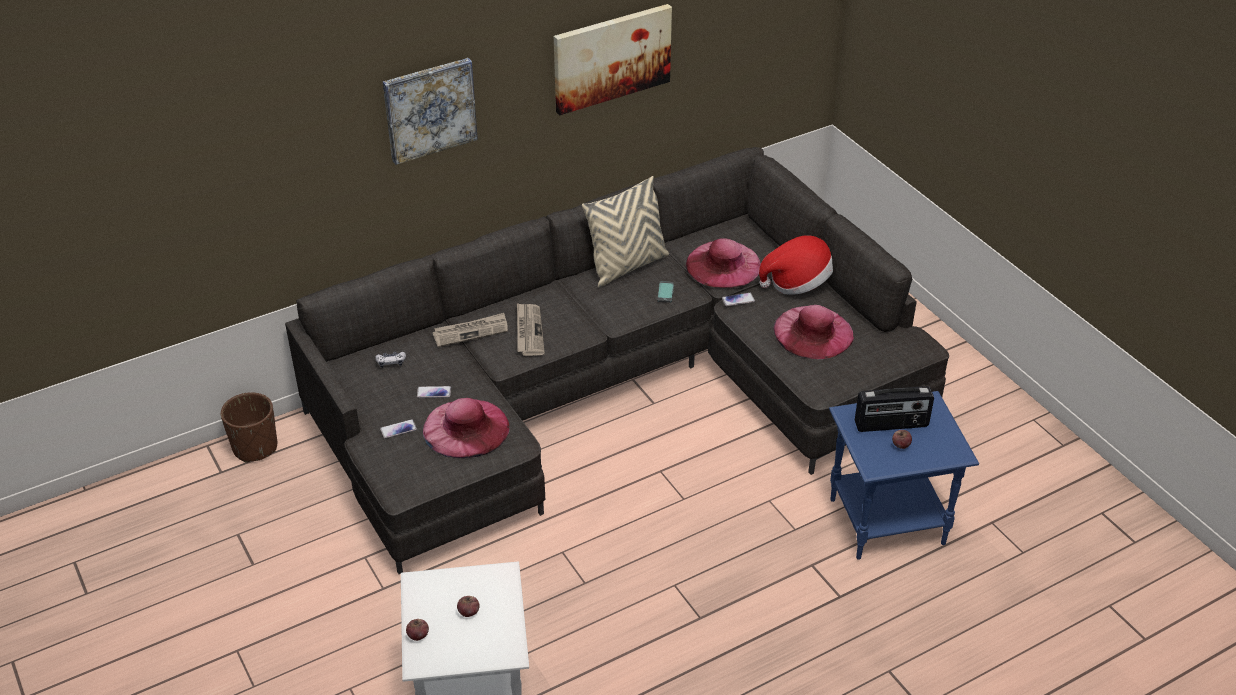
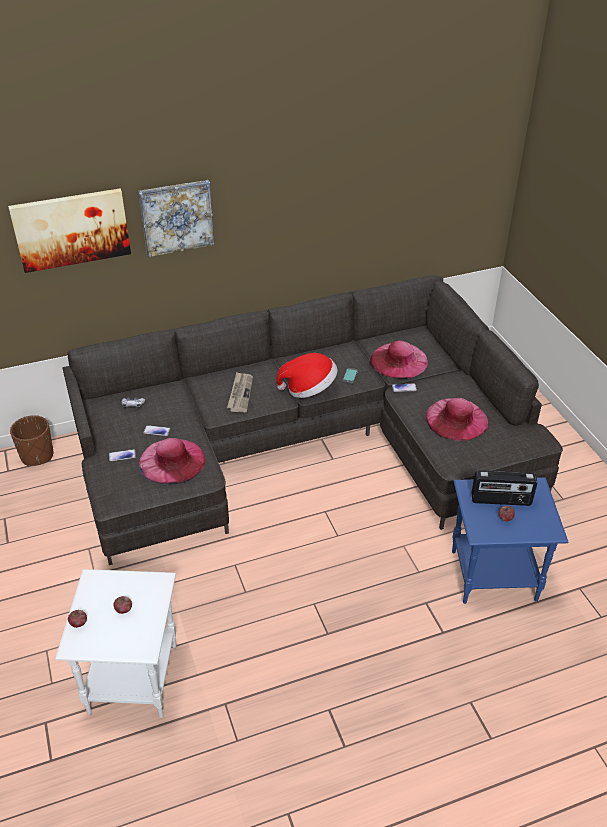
camera: 10 degrees right, 0 degrees up
newspaper [433,313,508,347] -> none
picture [554,4,672,115] -> picture moved to [8,189,131,273]
beige pillow [582,176,669,288] -> none
hat [759,235,833,295] -> hat moved to [276,353,337,398]

